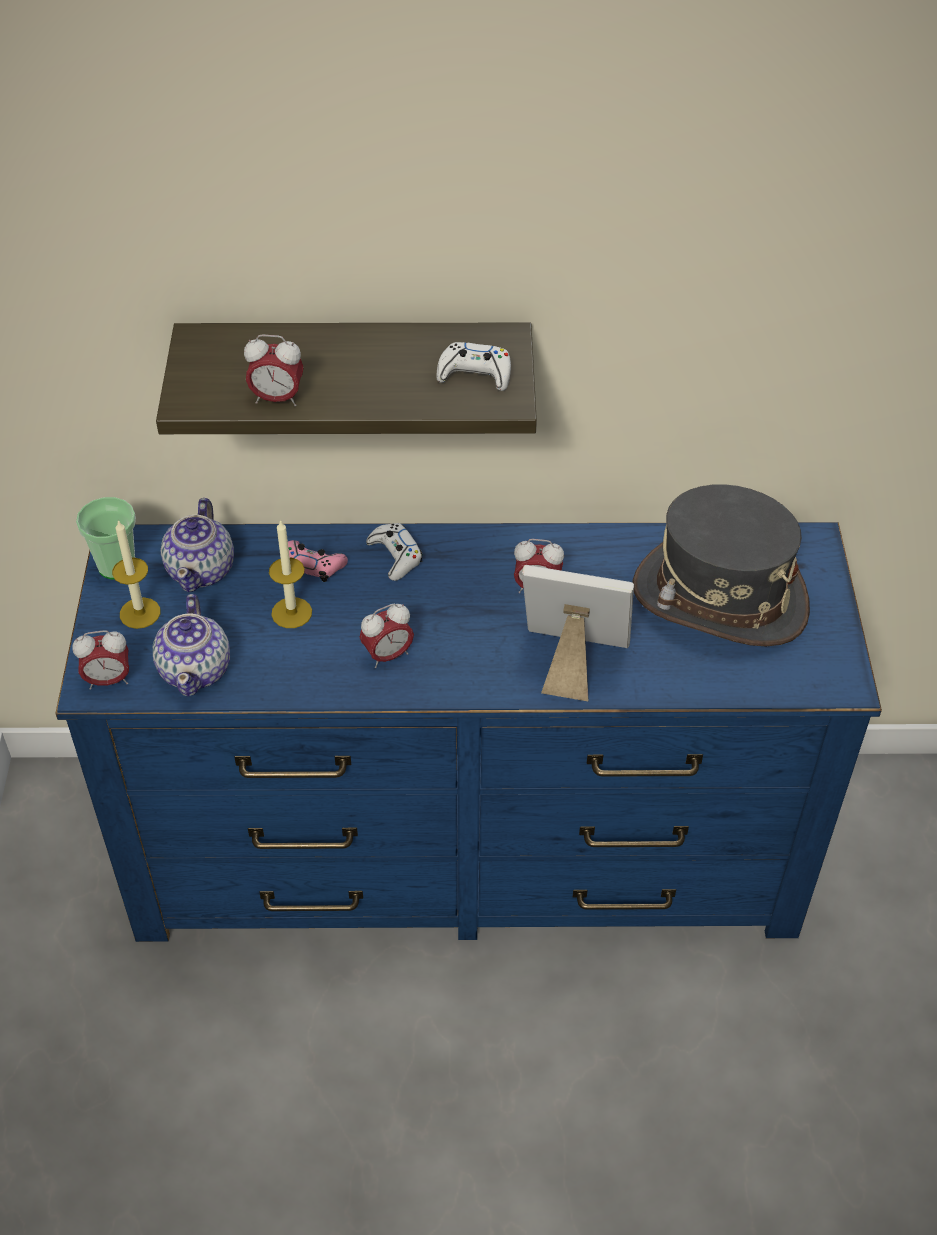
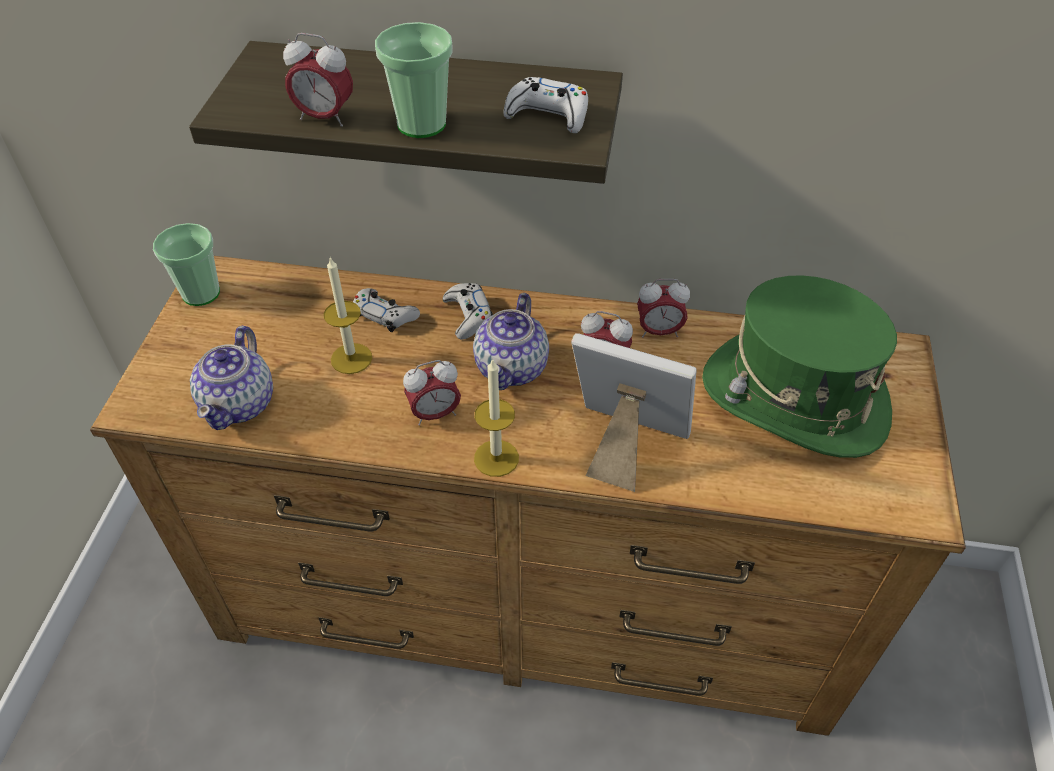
camera: 10 degrees right, 0 degrees up
blue dresser [55,522,882,942] -> brown dresser [90,256,966,736]
alarm clock [72,630,129,689] -> alarm clock moved to [637,279,690,338]
candle [112,520,161,629] -> candle moved to [474,358,519,477]
teapot [161,498,234,592] -> teapot moved to [473,293,549,390]
pink game controller [288,540,348,582] -> white game controller [353,288,420,332]
grey hat [633,484,810,646] -> green hat [702,275,897,458]
none -> cup [375,22,453,138]

